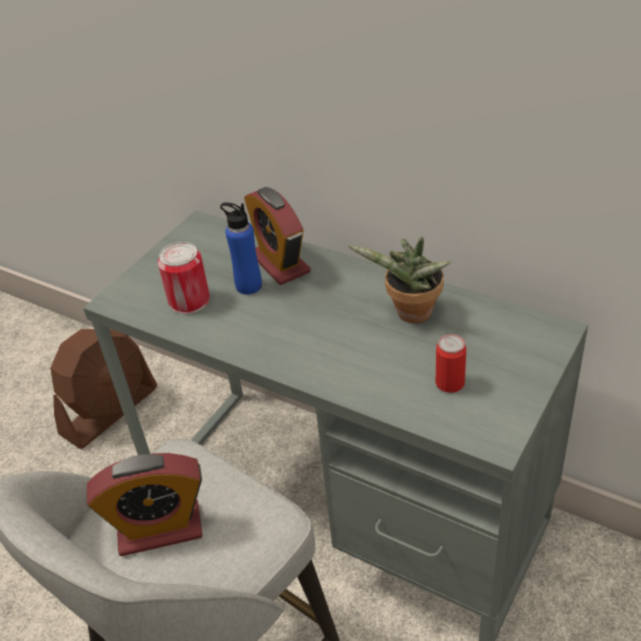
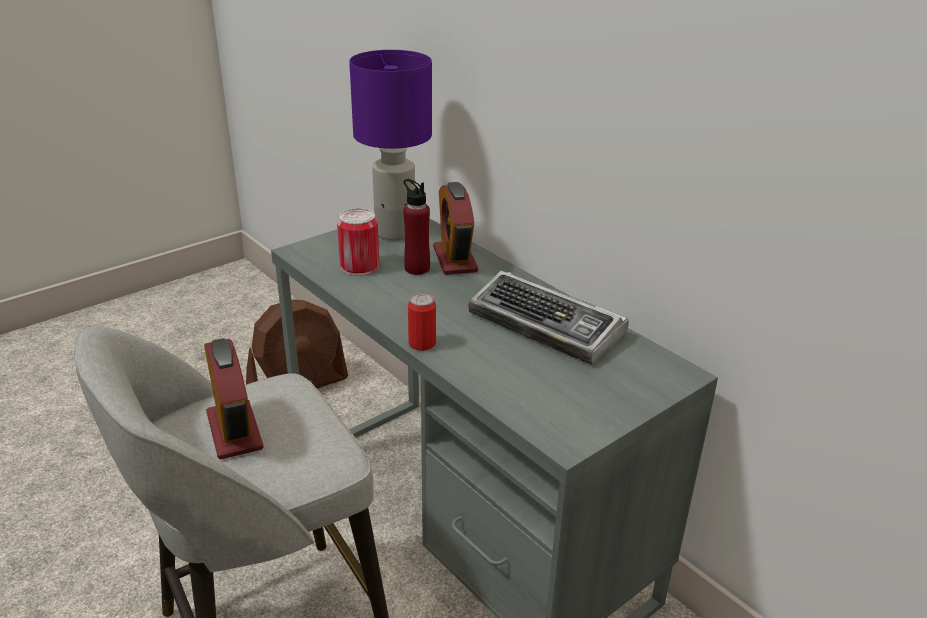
camera: 15 degrees right, 10 degrees down
alarm clock [87,453,203,556] -> alarm clock turned 120 degrees counterclockwise [204,338,264,460]
blue bottle [220,202,262,295] -> red bottle [403,179,430,275]
potted plant [348,236,452,323] -> keyboard [469,271,629,365]
can [436,334,466,393] -> can moved to [408,293,436,351]
none -> purple table lamp [349,50,432,241]

